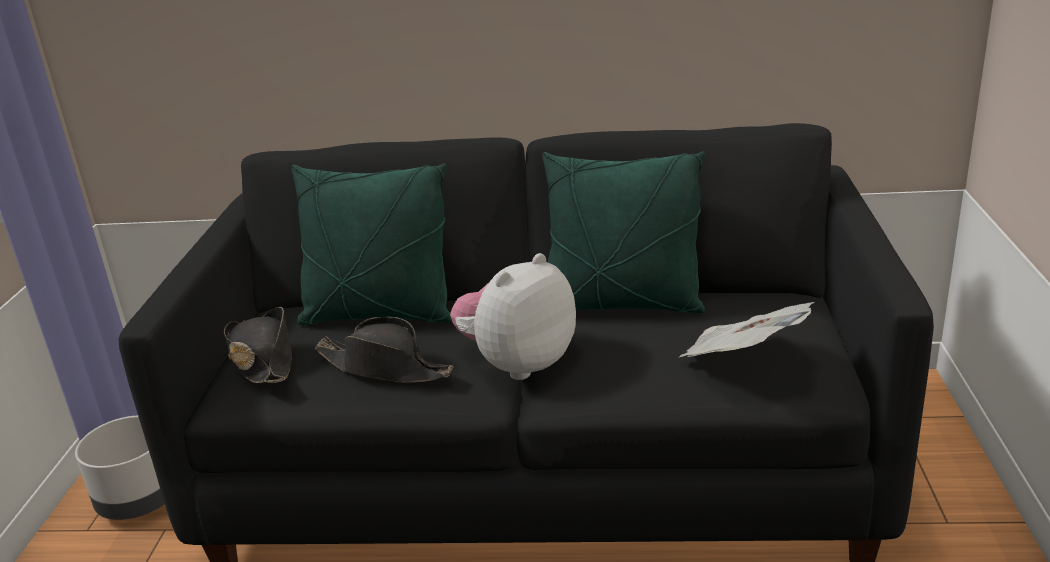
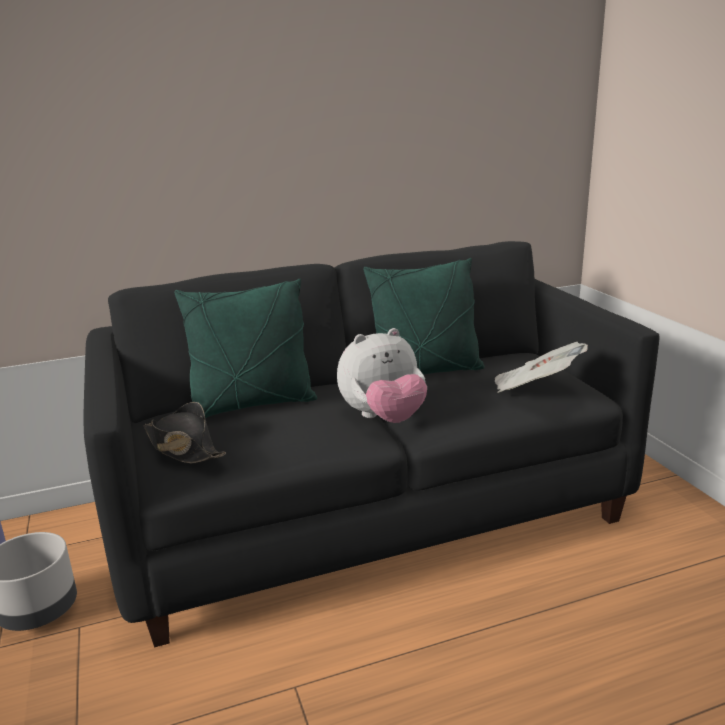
camera: 25 degrees left, 5 degrees down
black hat [315,317,454,383] -> none
plush toy [450,253,576,380] -> plush toy turned 135 degrees counterclockwise [337,328,427,423]

